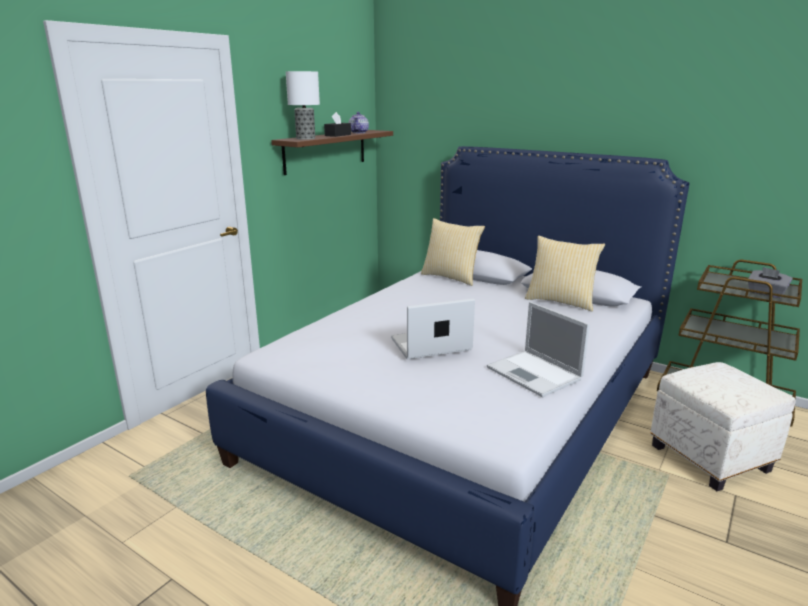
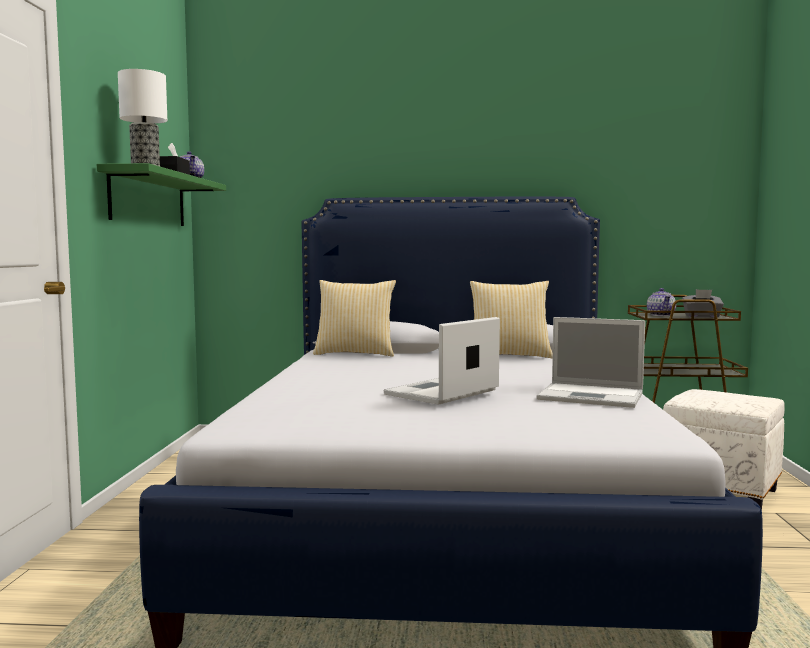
camera: 30 degrees left, 15 degrees down
brown shelf [271,130,393,175] -> green shelf [97,163,226,226]
none -> teapot [647,288,676,316]

